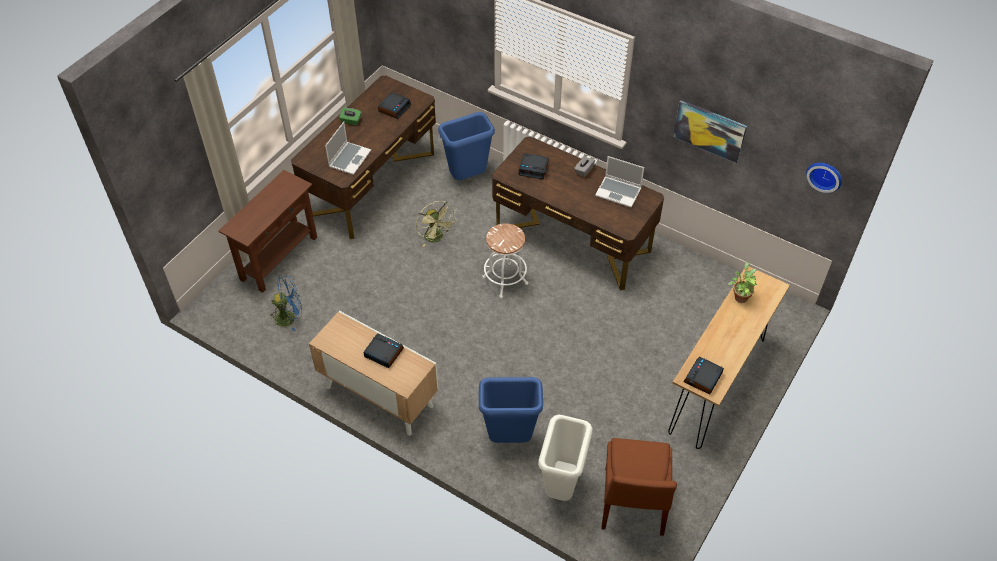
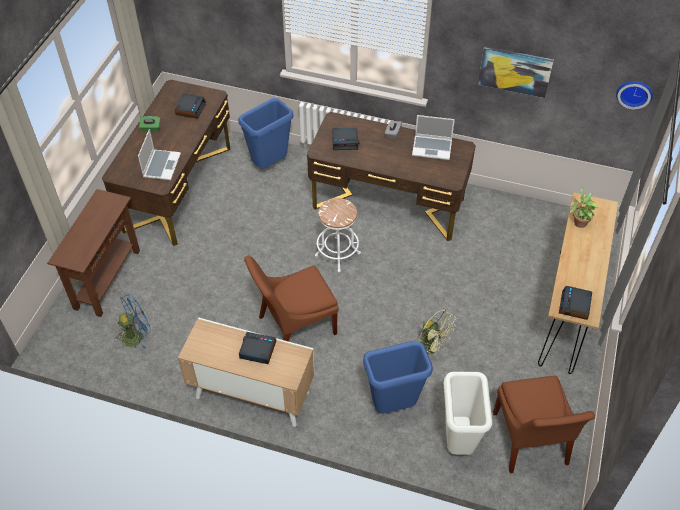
camera: 15 degrees left, 0 degrees up
green fan [416,201,457,247] -> green fan moved to [418,309,457,356]
none -> brown chair [244,256,338,342]

